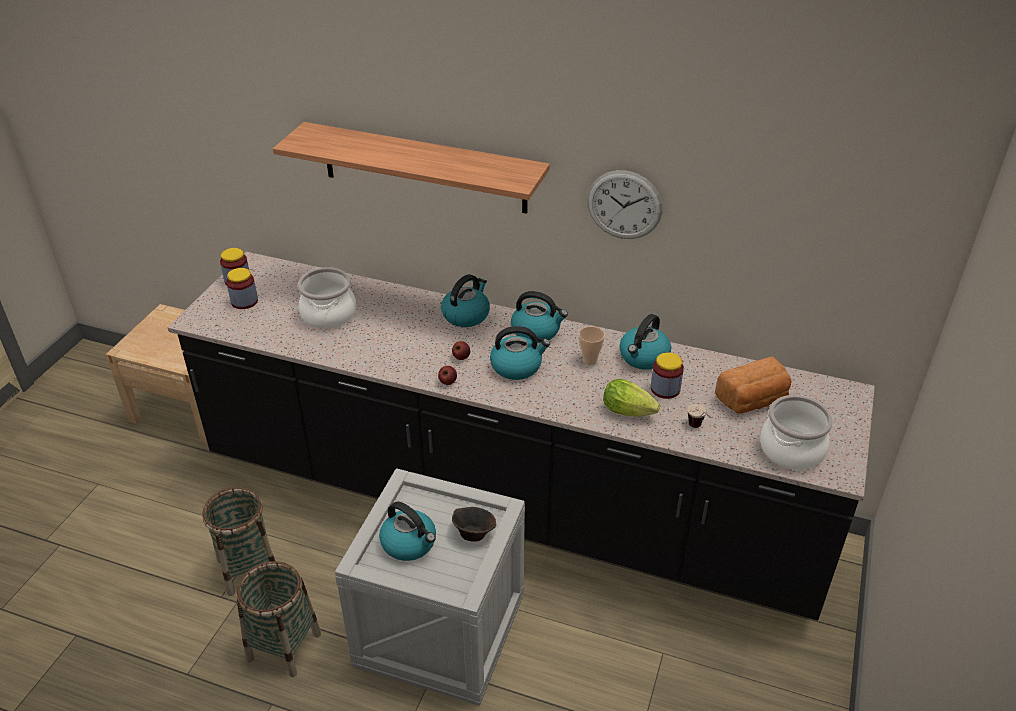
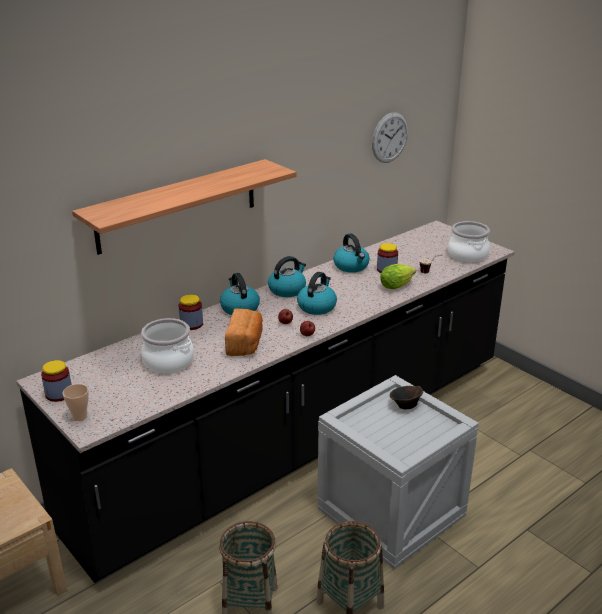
camera: 60 degrees left, 10 degrees down
jar [226,268,258,309] -> jar moved to [178,294,203,330]
kettle [379,502,436,561] -> none
cup [579,326,605,365] -> cup moved to [63,384,89,421]
wall clock [587,170,662,239] -> wall clock moved to [372,112,408,163]
bread [715,357,792,414] -> bread moved to [225,309,263,356]

